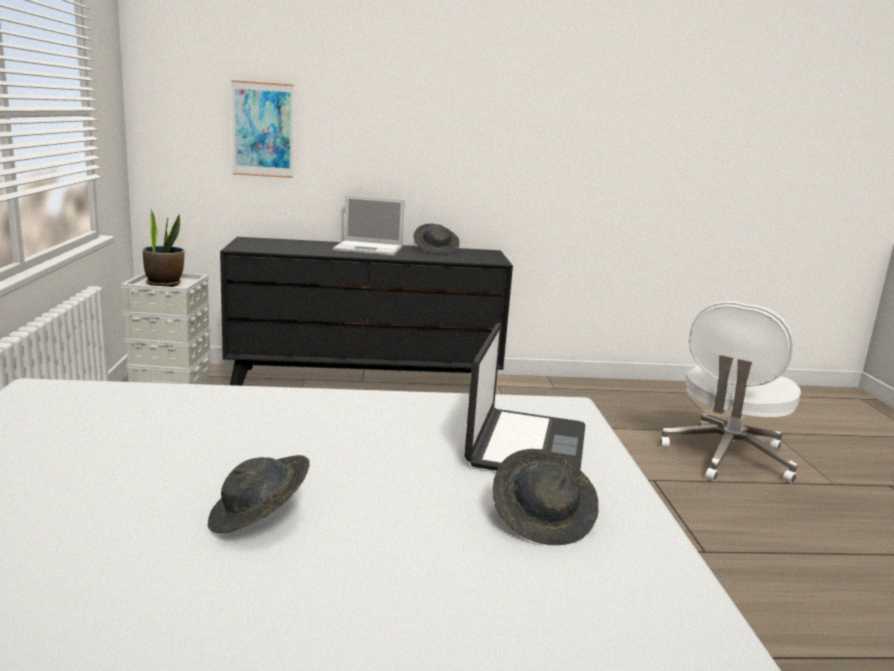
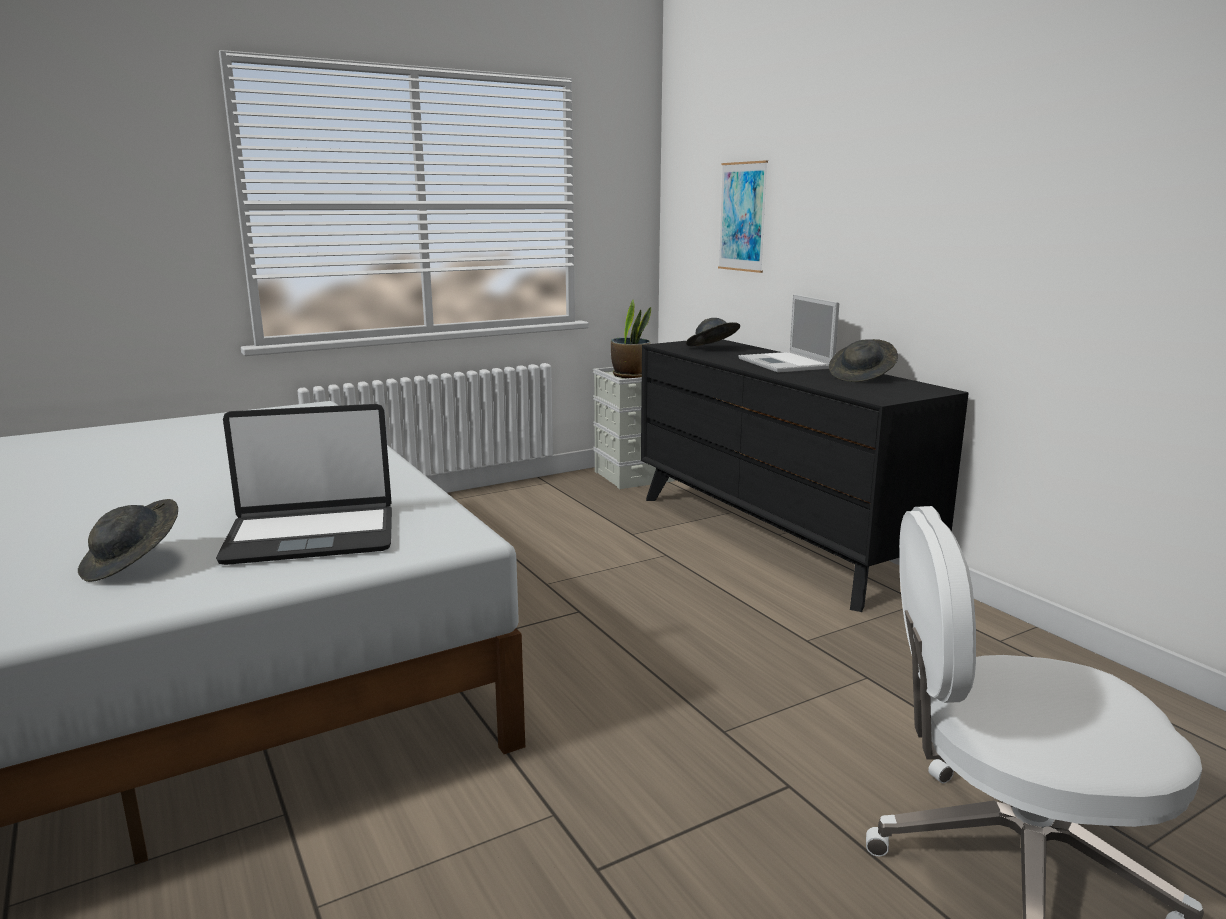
camera: 65 degrees right, 0 degrees up
grey hat [208,455,309,533] -> grey hat moved to [686,318,740,346]

